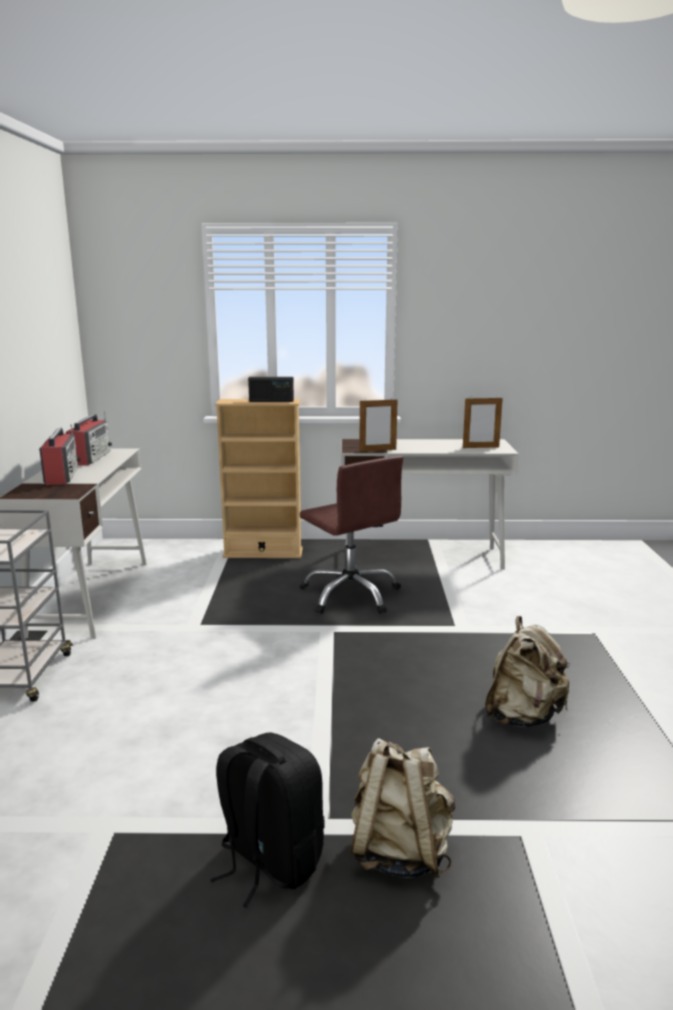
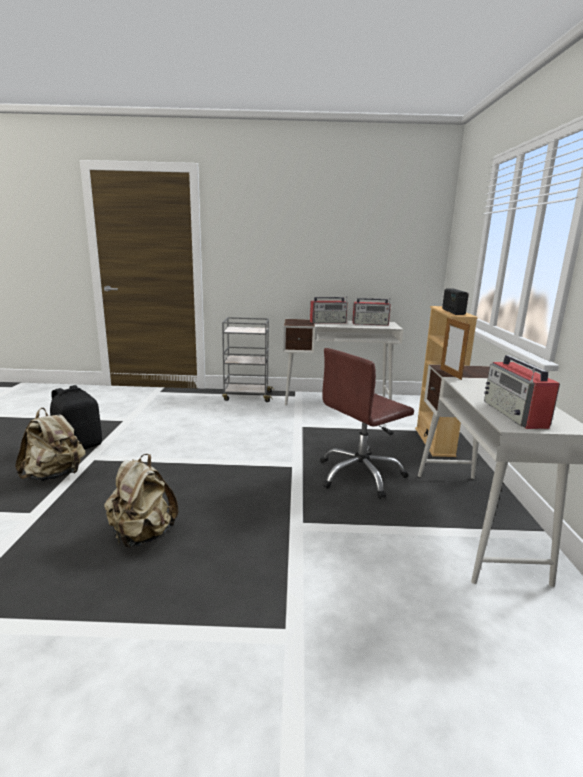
camera: 90 degrees right, 0 degrees up
picture frame [463,398,503,448] -> radio [484,355,560,429]

